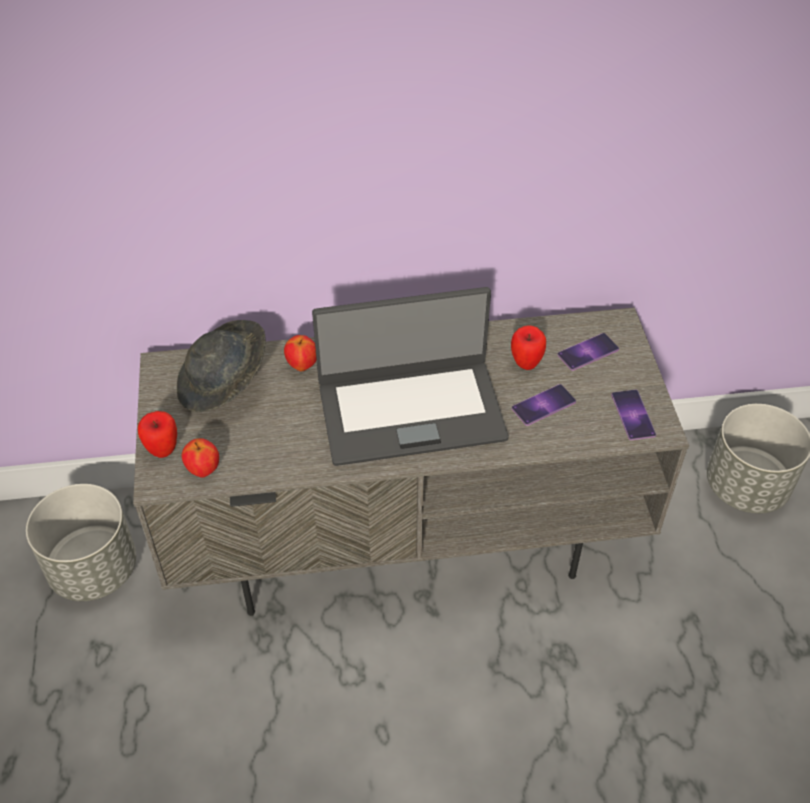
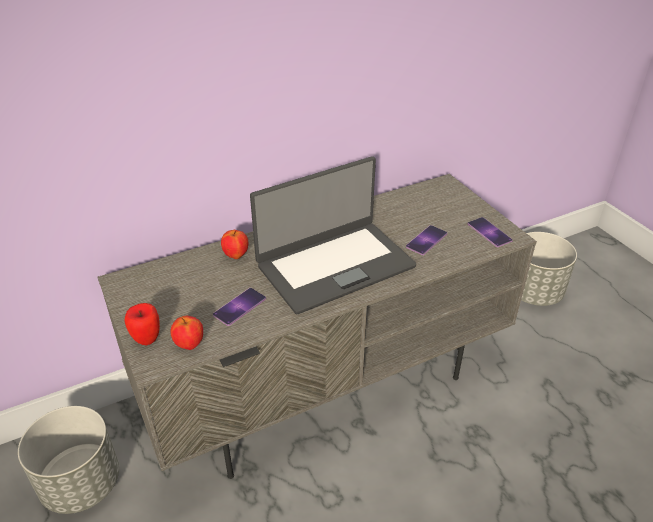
camera: 20 degrees left, 10 degrees down
grey hat [177,320,266,412] -> none
apple [511,325,546,370] -> none
phone [557,333,619,371] -> phone moved to [213,288,266,326]

